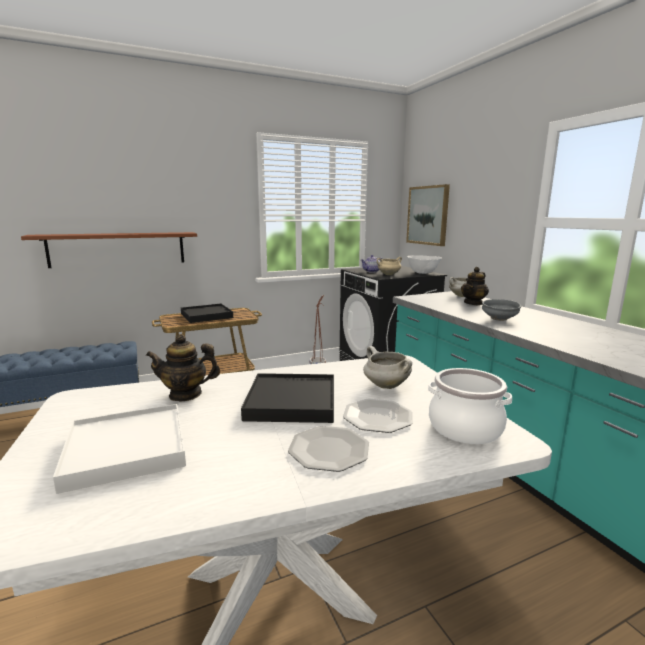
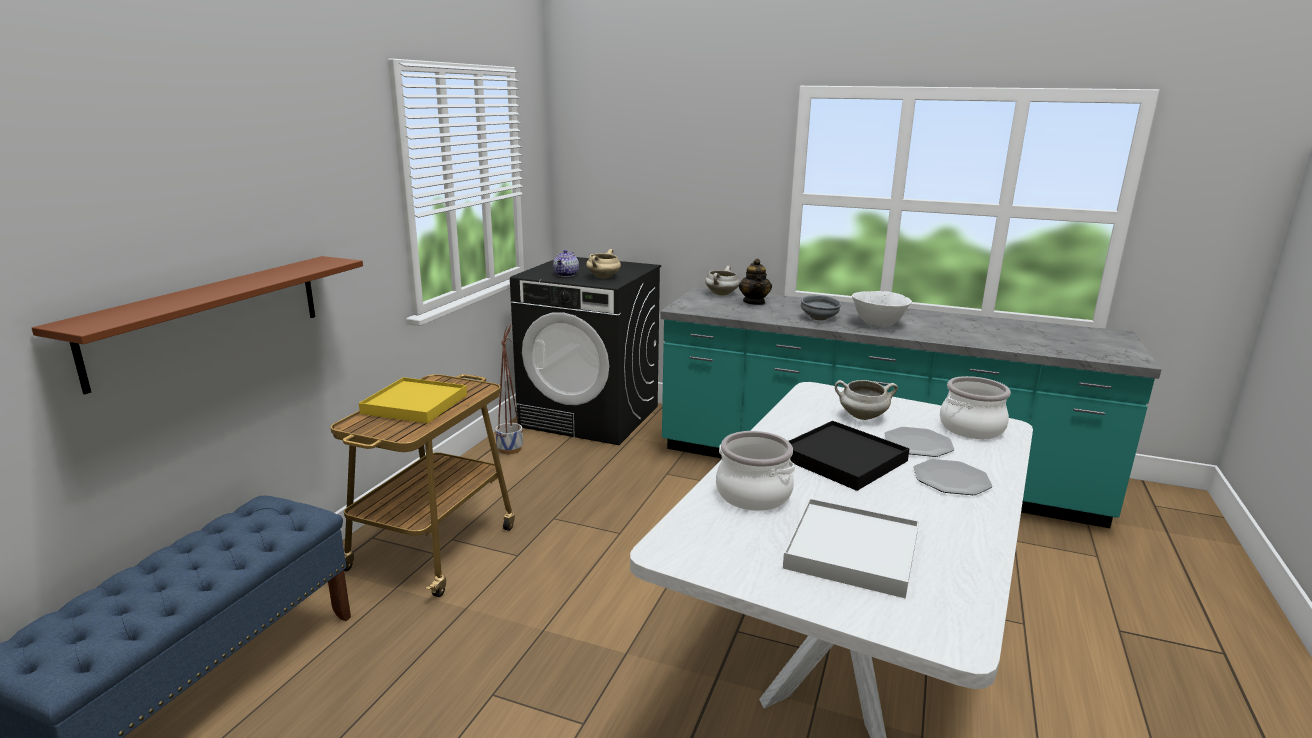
camera: 45 degrees left, 5 degrees up
teapot [146,334,220,402] -> cooking pot [716,431,795,511]
black tray [181,304,233,323] -> yellow tray [359,377,467,424]
picture [406,184,450,246] -> none
white bowl [407,255,442,274] -> white bowl moved to [852,291,912,327]

